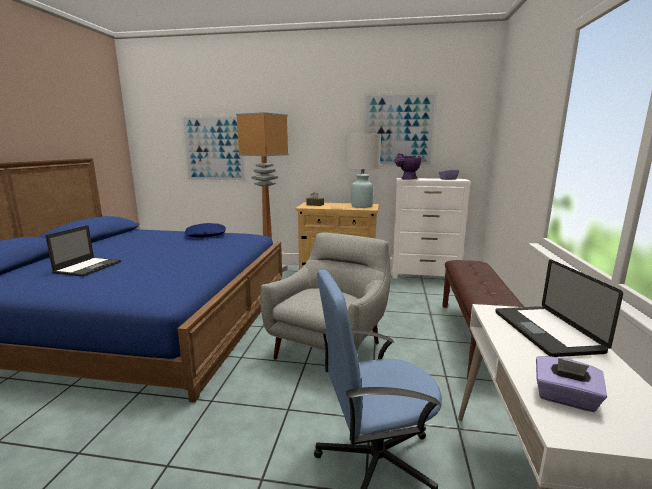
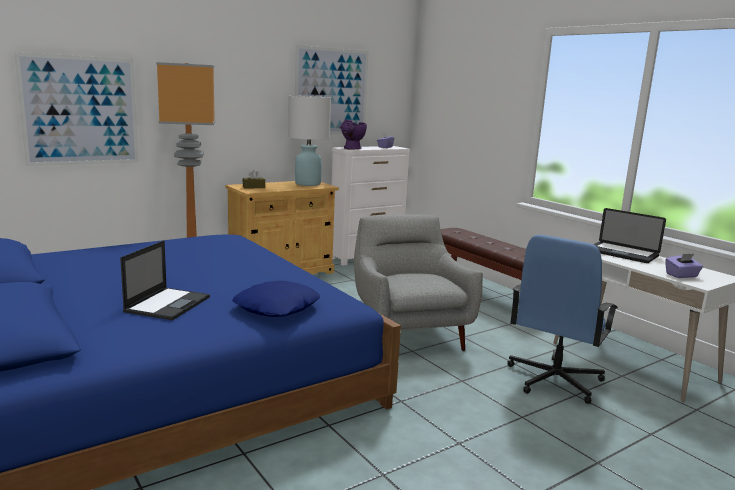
camera: 45 degrees left, 0 degrees up
laptop [45,225,121,277] -> laptop turned 45 degrees clockwise [120,240,210,320]
blue pillow [184,223,226,238] -> blue pillow moved to [232,281,320,317]

